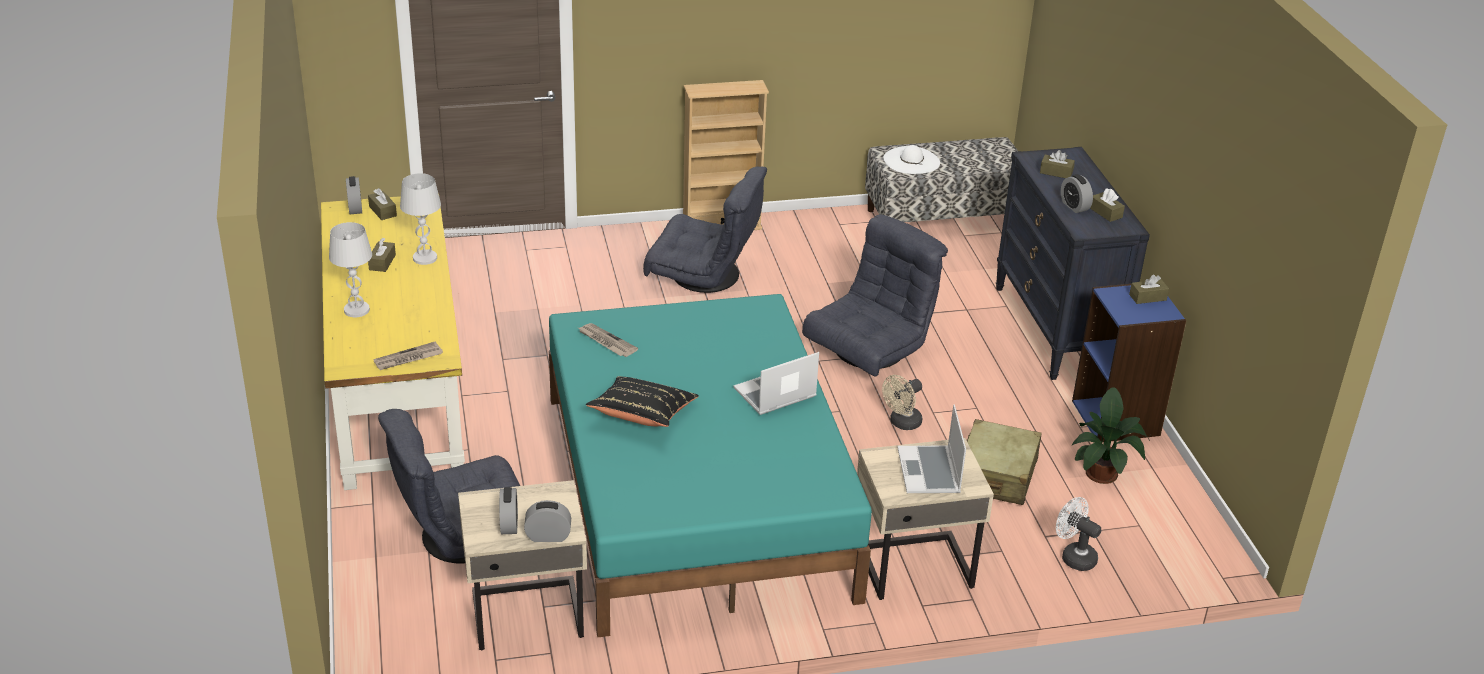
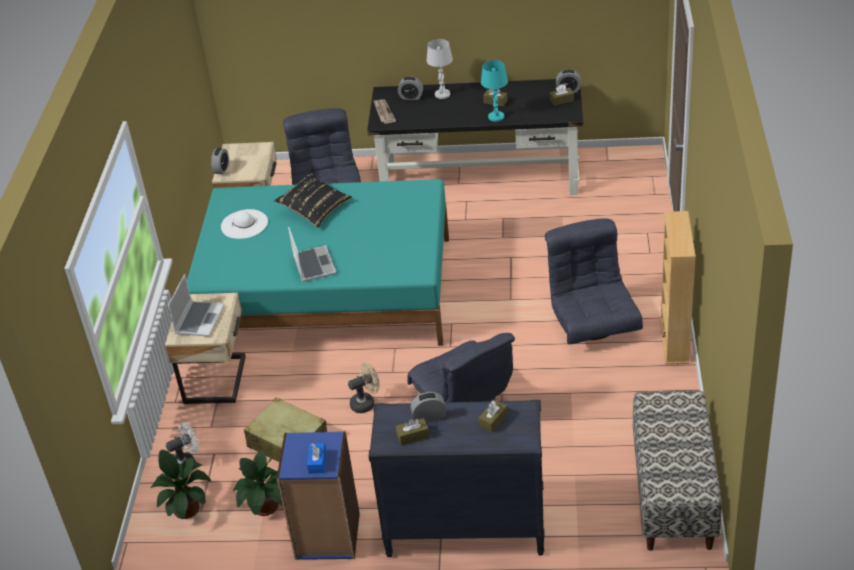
camera: 110 degrees right, 5 degrees up
yellow desk [321,196,465,490] -> black desk [367,79,583,195]
white table lamp [400,173,441,265] -> turquoise table lamp [481,60,508,122]
alarm clock [499,487,518,534] -> alarm clock moved to [398,76,423,100]
newspaper [578,323,638,357] -> none
grey armchair [643,166,767,293] -> grey armchair turned 135 degrees clockwise [545,218,643,344]
beige fan [882,375,923,430] -> beige fan turned 90 degrees clockwise [348,363,380,413]
white hat [883,145,940,174] -> white hat moved to [221,209,268,239]
laptop [897,405,966,493] -> laptop turned 90 degrees clockwise [168,274,225,337]
brown tissue box [1129,274,1169,304] -> blue tissue box [307,443,326,474]
none -> potted plant [150,450,212,519]

